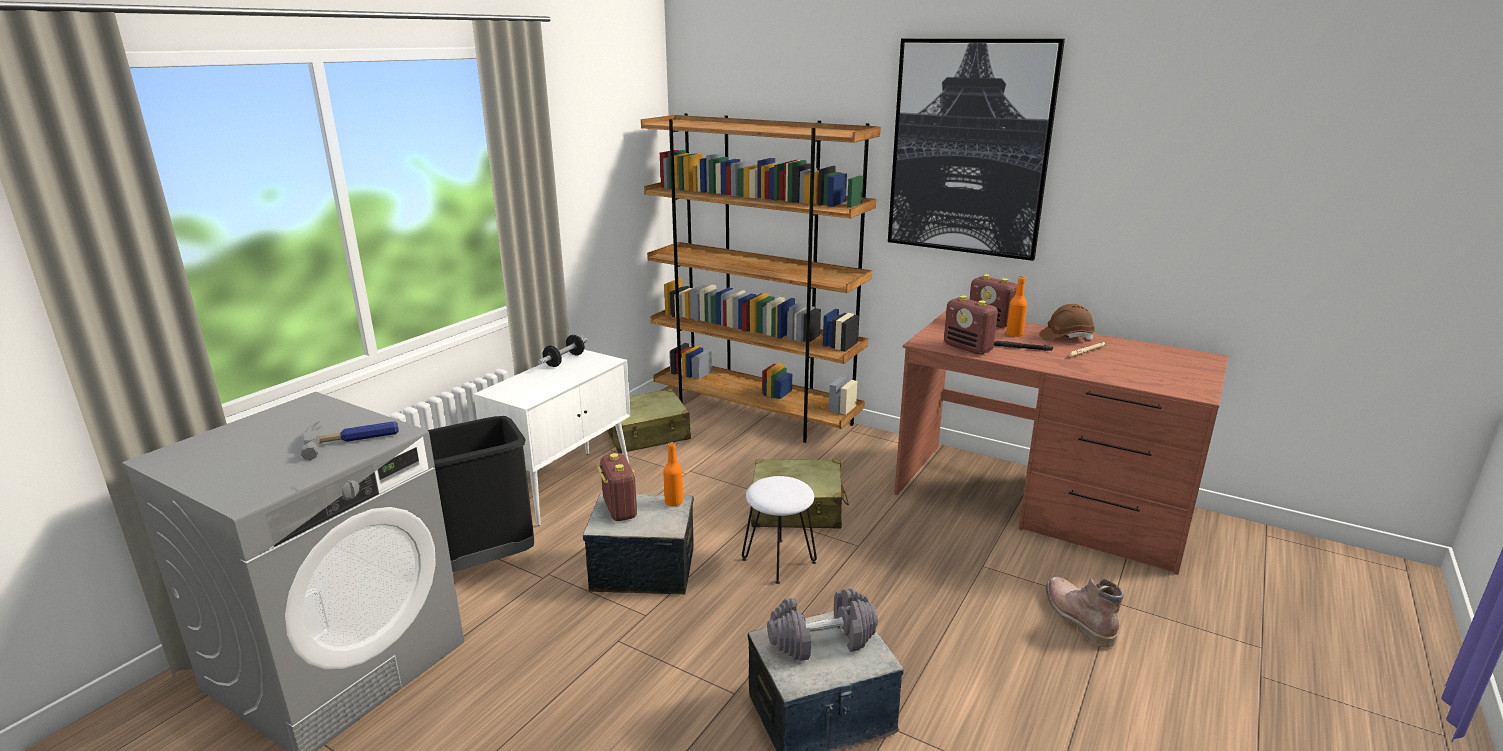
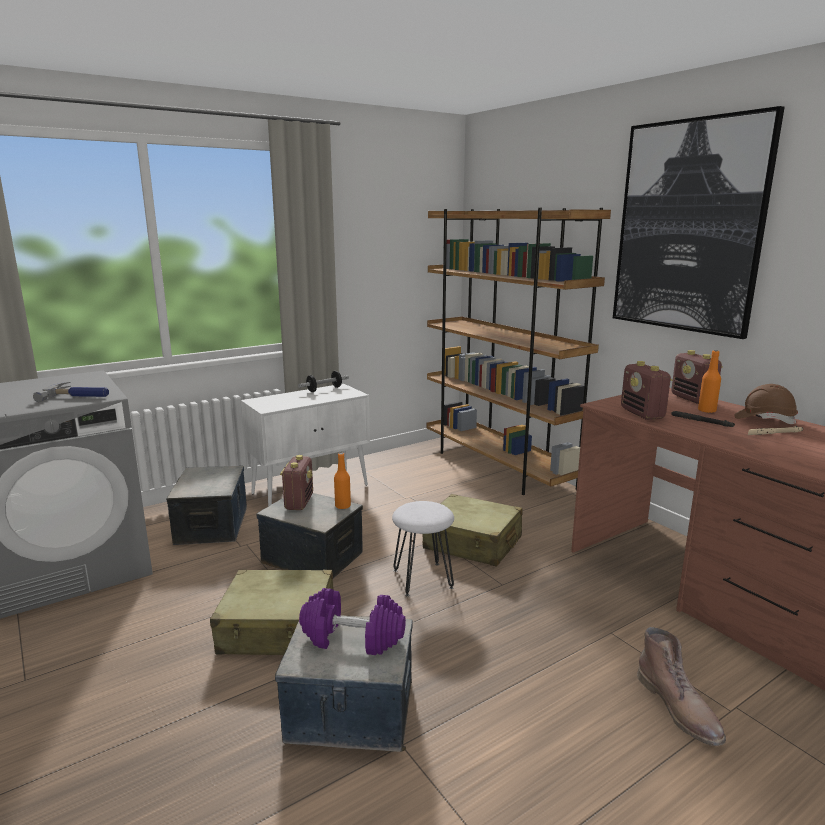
camera: 25 degrees right, 5 degrees down
black trash can [428,416,535,572] -> storage box [166,466,247,545]
beige suitcase [607,389,691,453] -> beige suitcase moved to [210,570,334,655]
grey dumbbell [767,588,878,661] -> purple dumbbell [299,588,406,655]
brown boot [1046,577,1124,648] -> brown boot turned 150 degrees clockwise [637,627,726,746]

